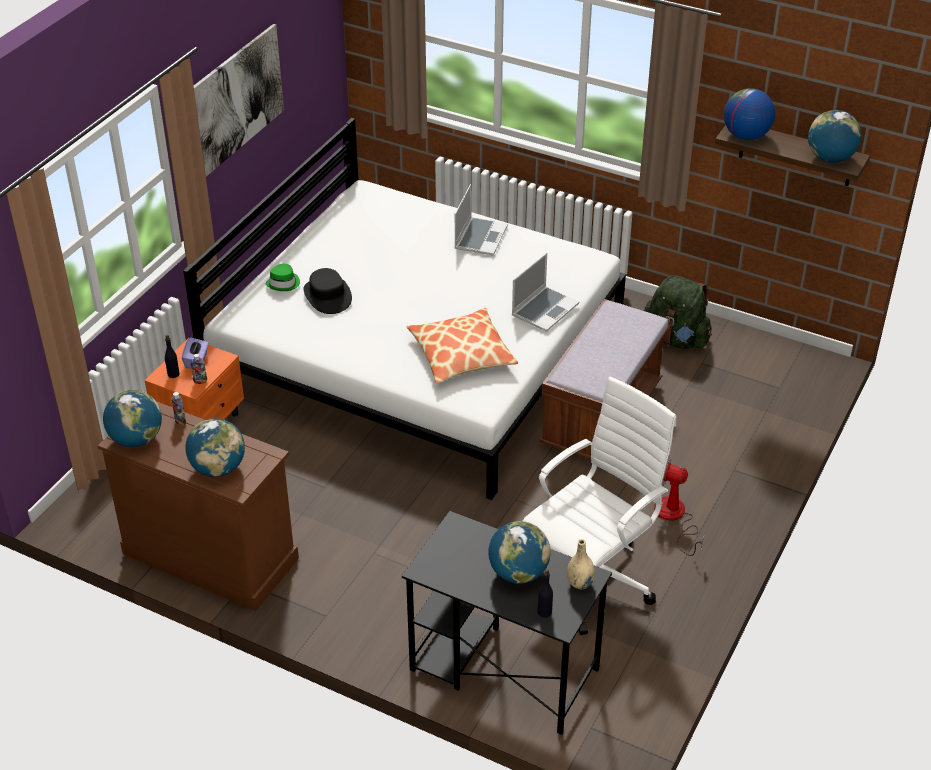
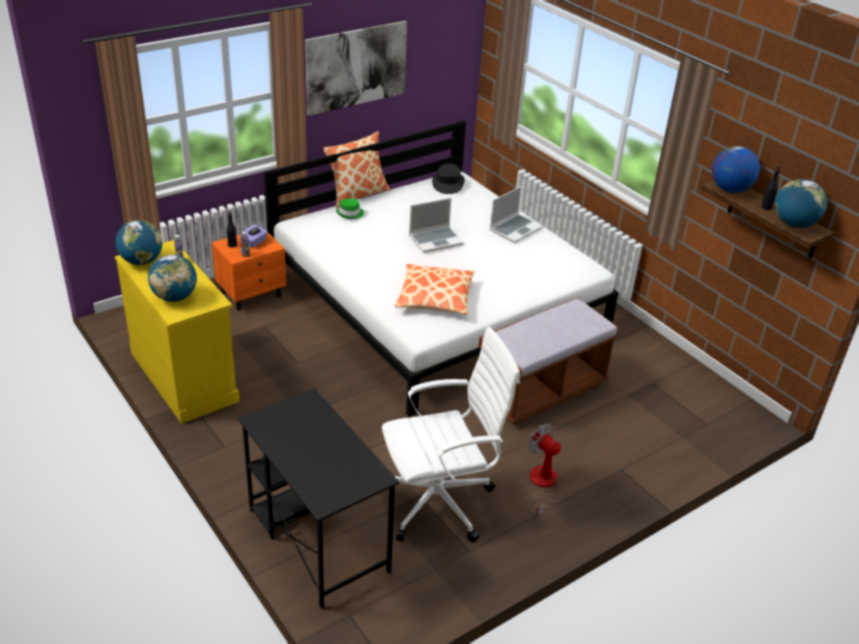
camera: 25 degrees right, 5 degrees down
brown dresser [98,401,299,611] -> yellow dresser [115,240,240,424]
black hat [303,268,352,314] -> black hat moved to [432,164,465,194]
globe [488,521,551,584] -> none
laptop [512,253,579,332] -> laptop moved to [409,198,464,253]
black bottle [538,569,553,618] -> black bottle moved to [761,165,780,210]
beige vase [567,539,595,589] -> none
green backpack [644,276,712,349] -> none
none -> pillow [323,131,390,209]

